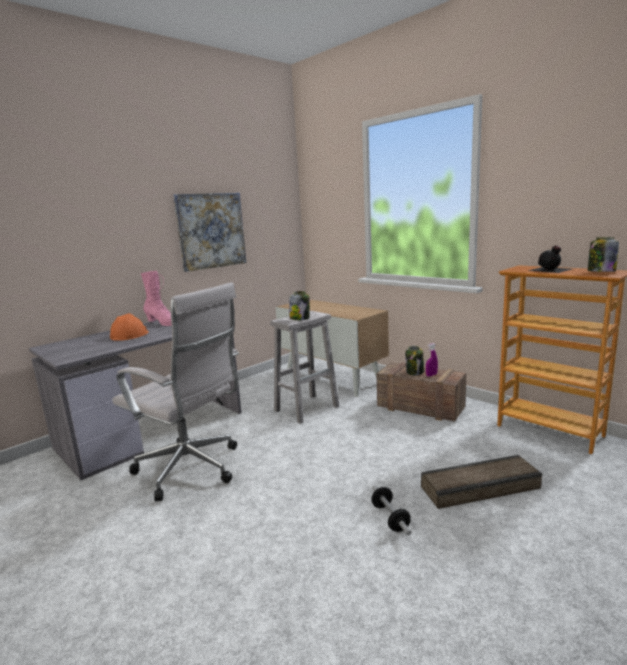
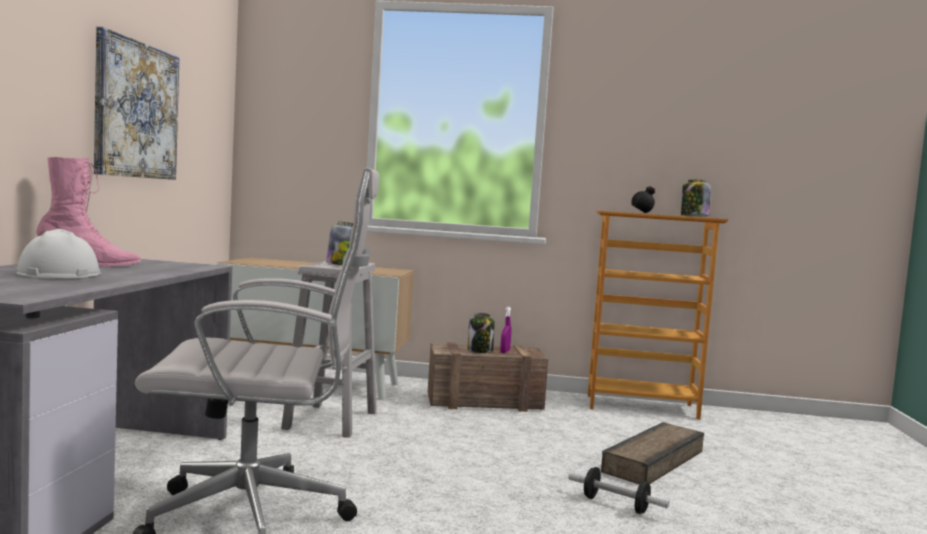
camera: 40 degrees left, 10 degrees down
orange hard hat [110,313,149,341] -> white hard hat [16,229,101,279]

